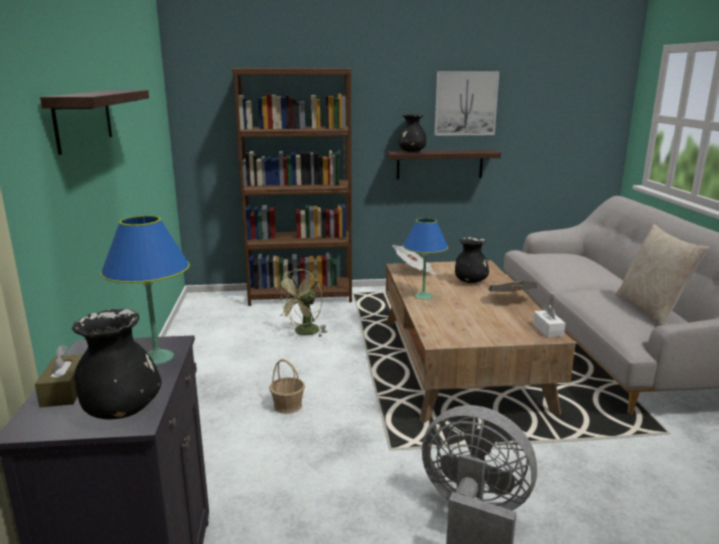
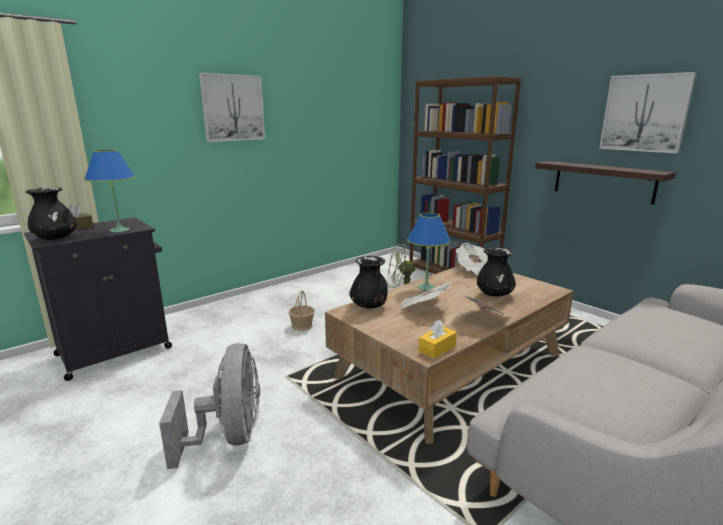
camera: 55 degrees right, 0 degrees up
shelf [40,90,149,155] -> picture [199,73,265,142]
black vase [398,114,427,152] -> black vase moved to [349,256,388,309]
white tissue box [533,304,566,338] -> yellow tissue box [418,320,457,359]
beige pillow [615,224,709,326] -> none
none -> newspaper [399,283,452,309]

